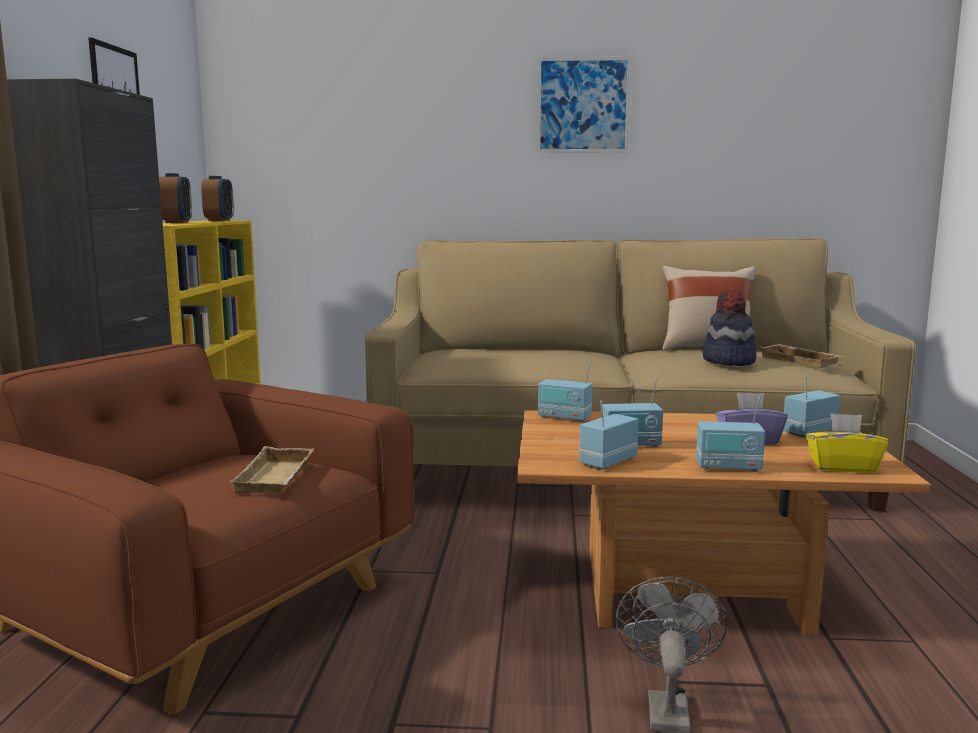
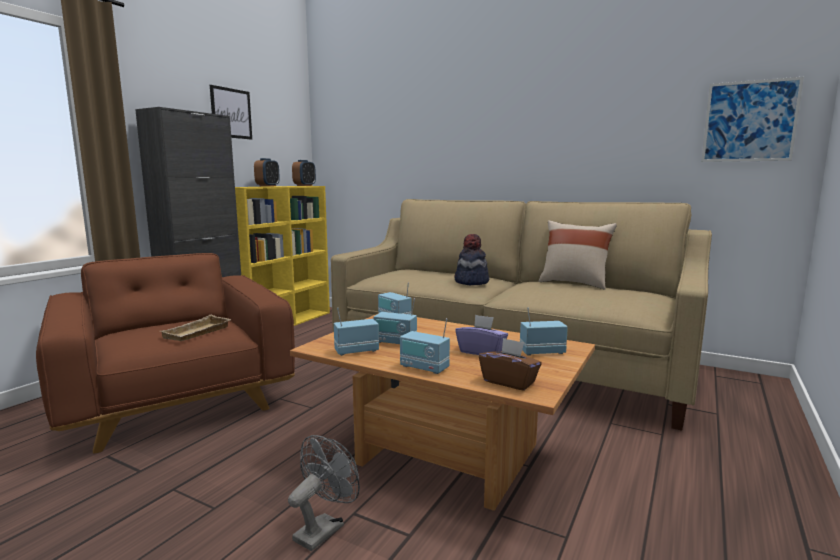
camera: 25 degrees right, 0 degrees up
picture [537,57,631,153] -> picture moved to [701,77,804,162]
hat [703,290,756,366] -> hat moved to [454,234,489,285]
beige tray [759,344,843,368] -> none
yellow tissue box [806,413,888,473] -> brown tissue box [479,338,542,391]

